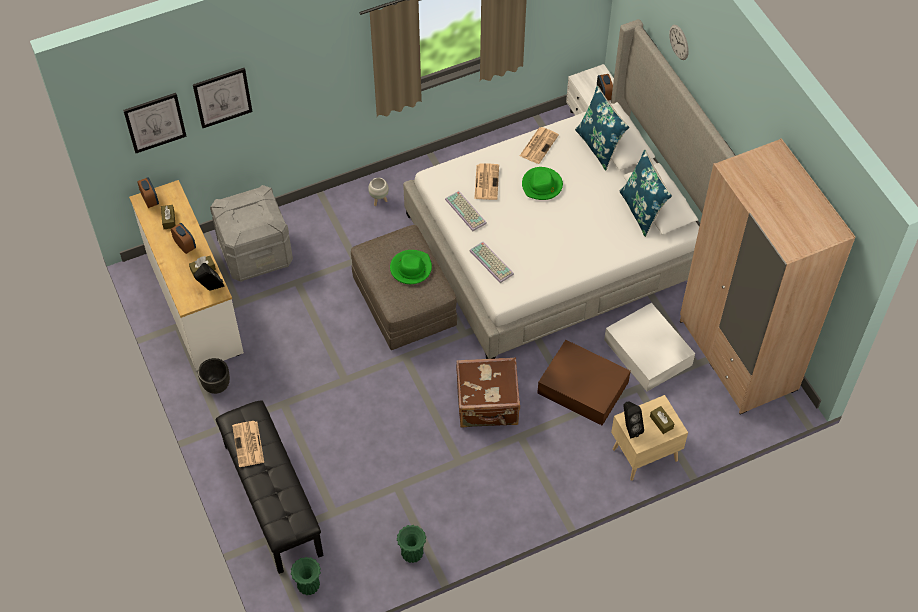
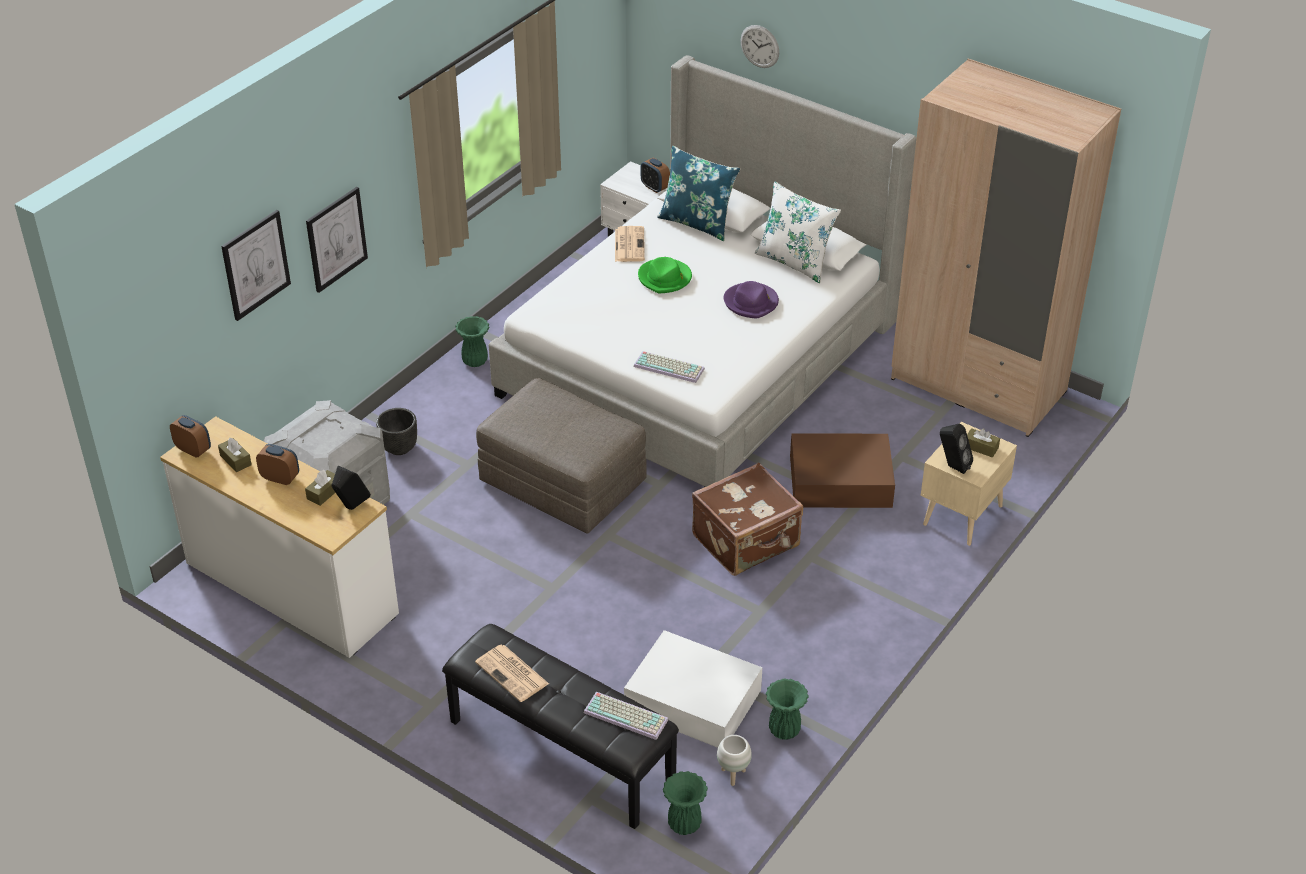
camera: 30 degrees left, 15 degrees down
picture [123,93,187,153] -> picture moved to [306,187,368,293]
black planter [198,358,230,394] -> black planter moved to [376,408,417,455]
white planter [368,178,389,206] -> white planter moved to [717,735,752,786]
green hat [390,250,432,284] -> none
keyboard [445,191,487,231] -> keyboard moved to [584,692,668,740]
newspaper [474,163,499,200] -> none
white storage box [604,303,695,391] -> white storage box moved to [624,630,763,748]
blue pillow [619,150,672,237] -> white pillow [755,182,841,283]
none -> green vase [455,316,490,367]
none -> purple hat [724,281,779,319]

